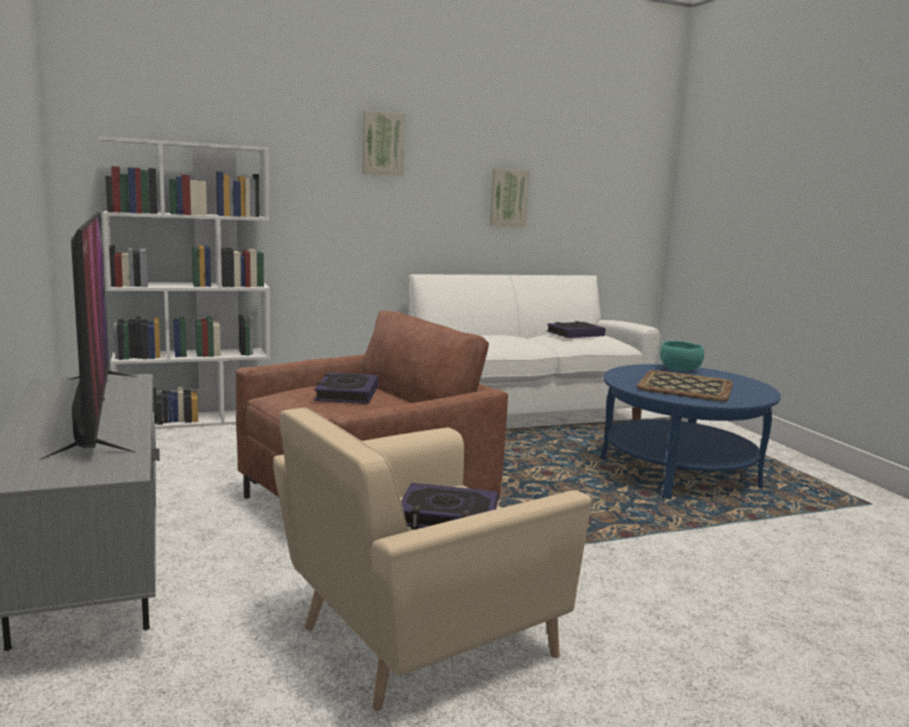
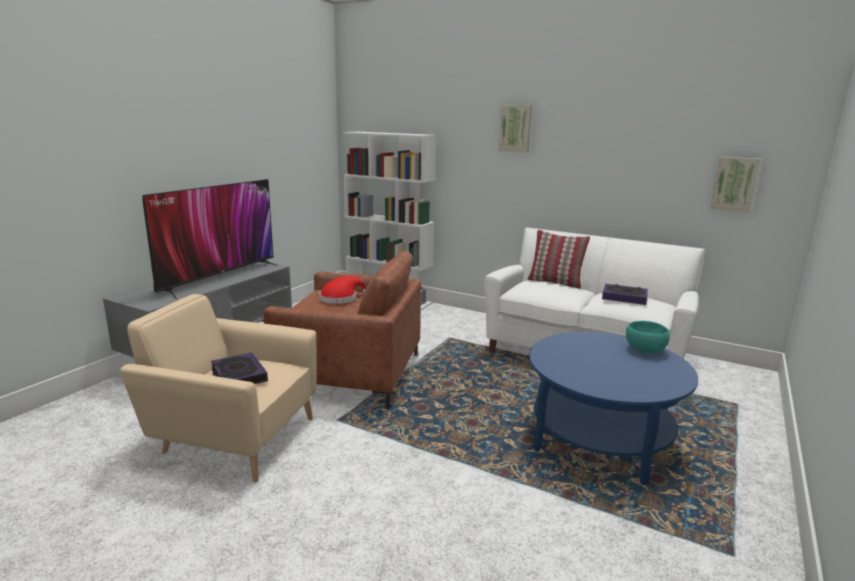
camera: 50 degrees right, 5 degrees up
book [314,372,378,404] -> red hat [320,276,366,304]
picture [490,169,529,227] -> picture moved to [711,157,761,213]
tray [636,370,733,402] -> none
none -> pillow [528,230,590,289]

